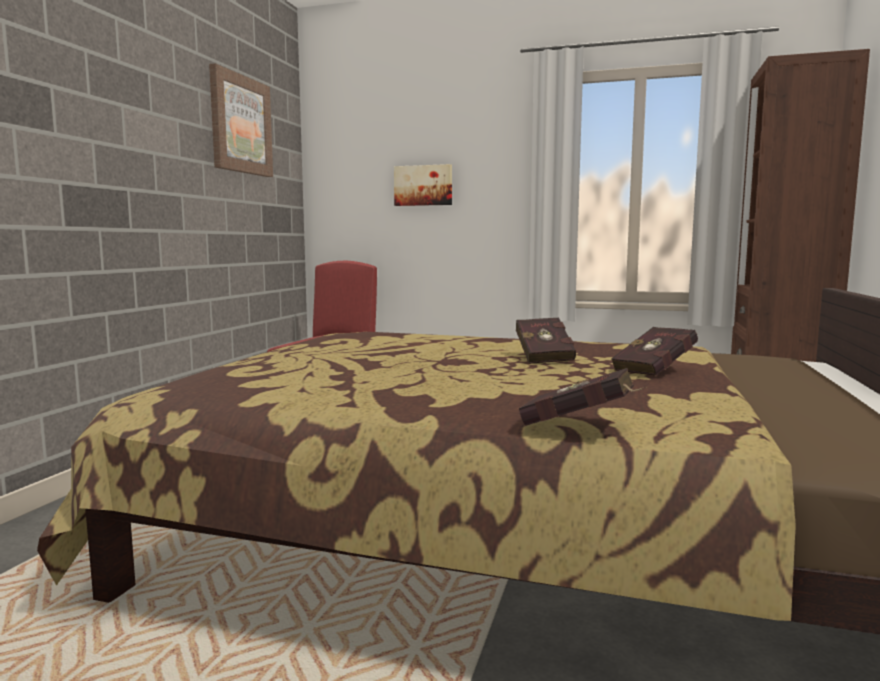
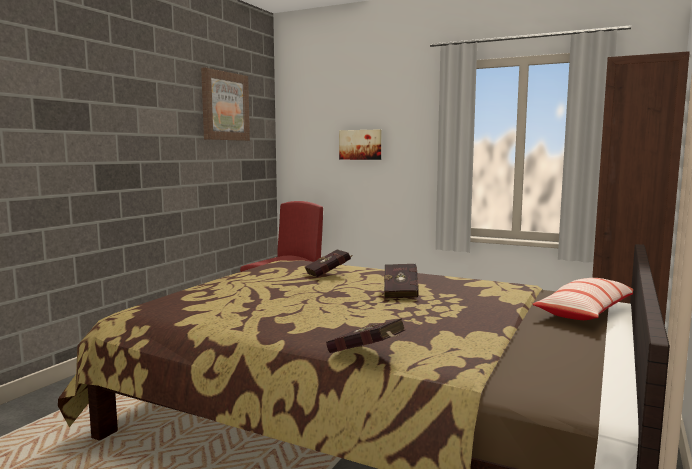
camera: 10 degrees right, 0 degrees up
red book [611,327,698,376] -> red book moved to [305,249,352,277]
none -> pillow [532,278,633,320]

